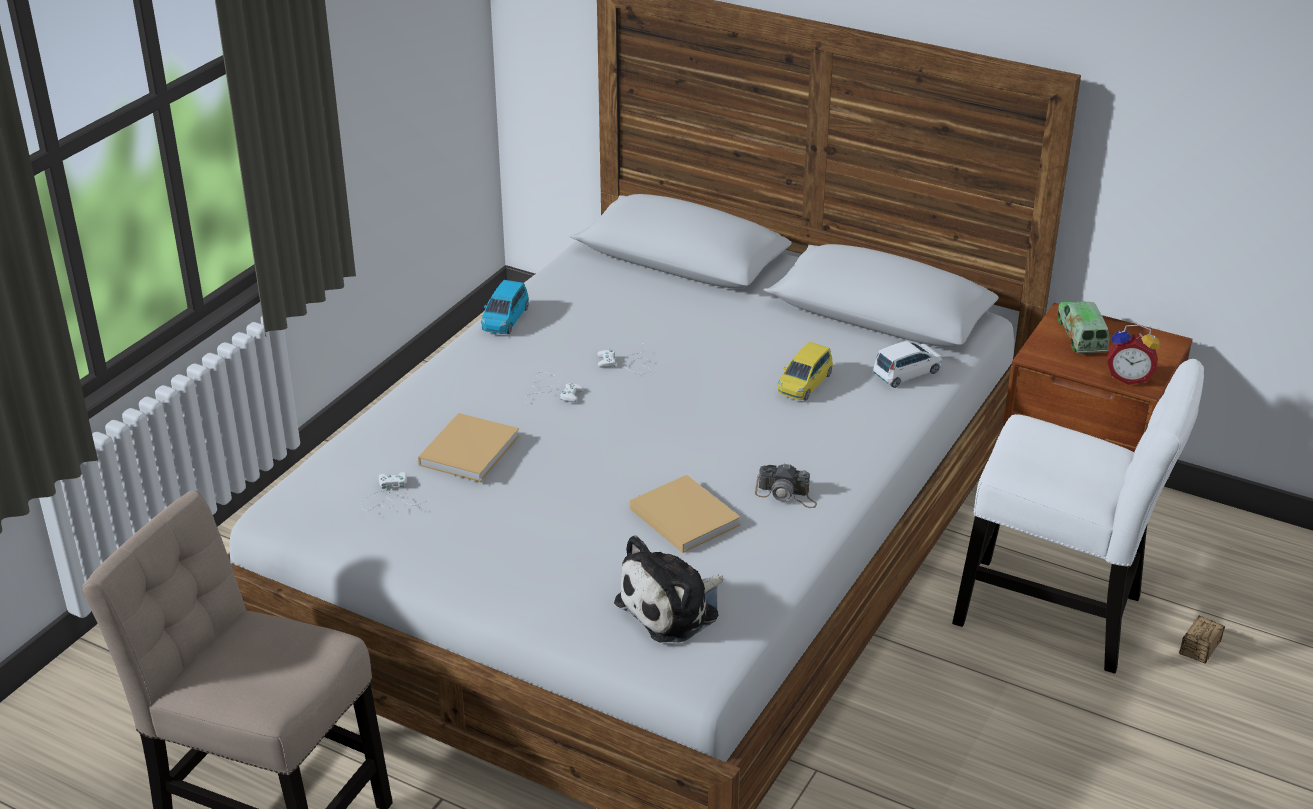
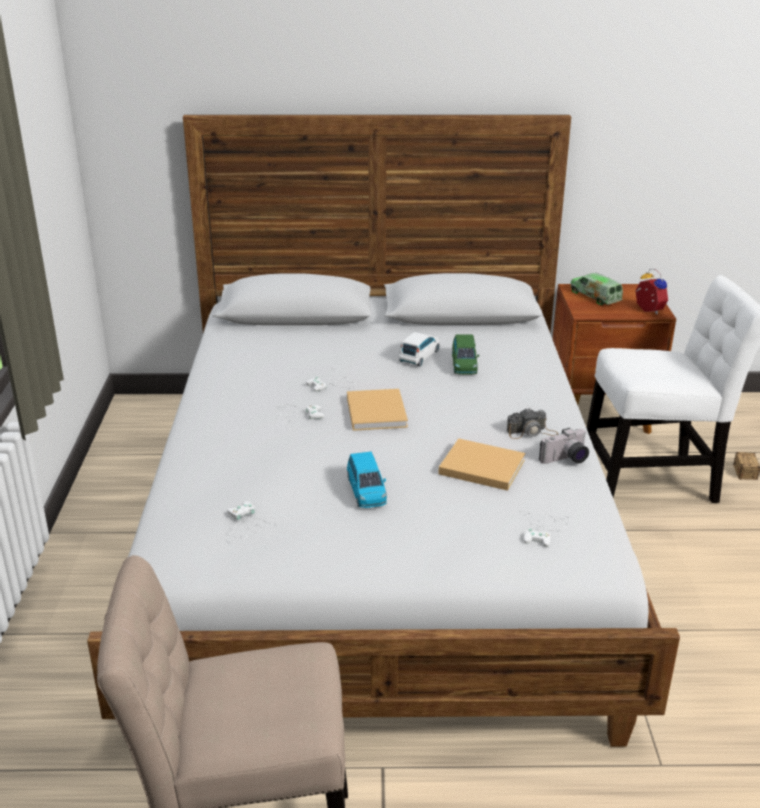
camera: 30 degrees left, 5 degrees down
beige book [418,413,519,482] -> beige book moved to [347,389,408,431]
blue toy car [481,280,529,334] -> blue toy car moved to [347,451,387,508]
plush toy [614,535,723,643] -> white game controller [515,511,570,547]
yellow toy car [778,342,833,401] -> green toy car [452,334,479,374]
white toy car [873,341,942,388] -> white toy car moved to [399,332,440,366]
alarm clock [1107,324,1160,385] -> alarm clock turned 105 degrees counterclockwise [635,269,668,314]
none -> camera [539,428,589,464]

